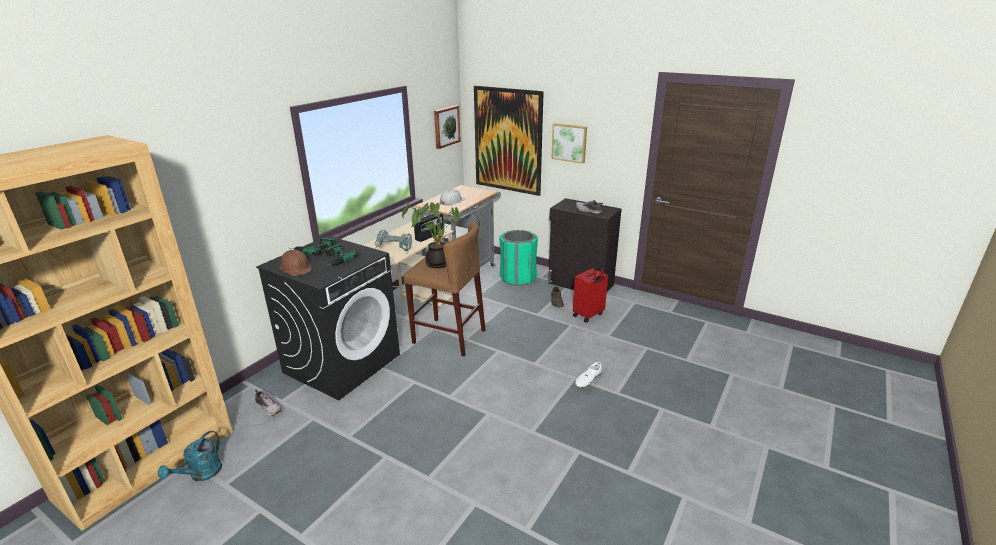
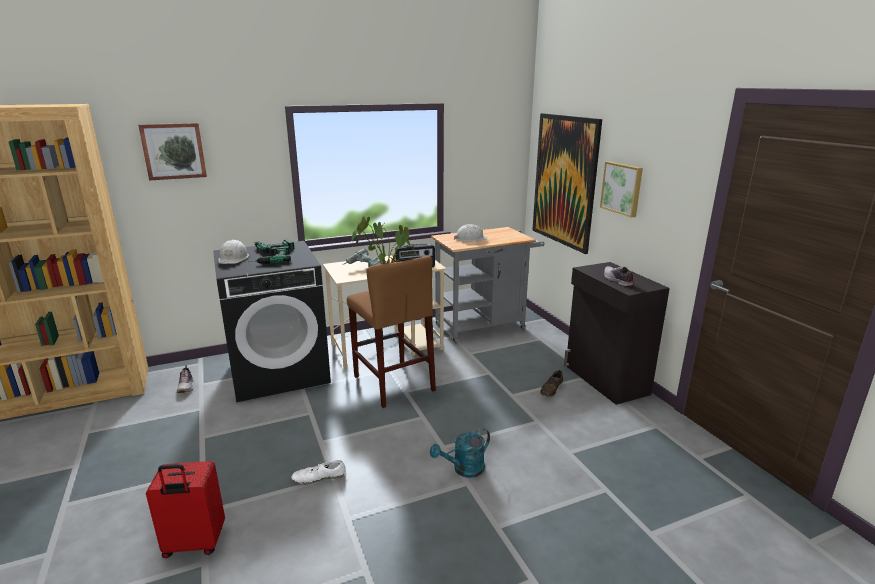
camera: 35 degrees right, 5 degrees down
turquoise watering can [158,431,222,481] -> turquoise watering can moved to [430,428,490,478]
brown hard hat [280,250,311,276] -> white hard hat [218,240,249,264]
picture [434,105,461,149] -> picture moved to [138,123,207,181]
green trash can [499,230,538,286] -> none
red suitcase [573,265,608,323] -> red suitcase moved to [146,461,225,558]
white shoe [575,362,602,388] -> white shoe moved to [291,460,346,485]

